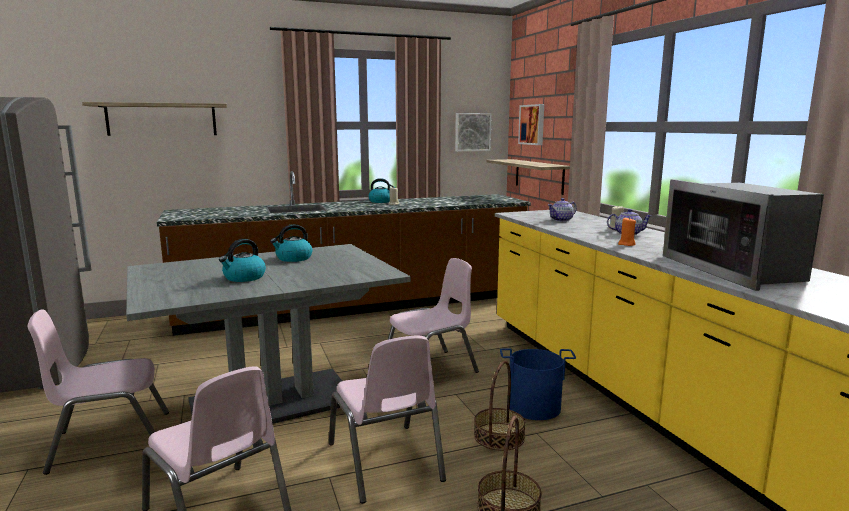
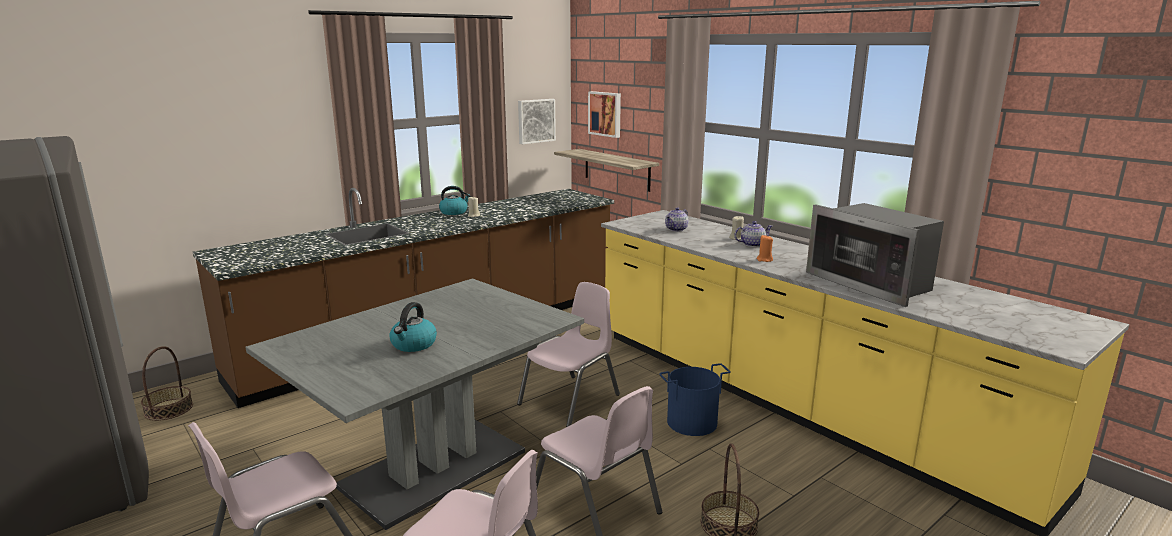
camera: 20 degrees left, 5 degrees up
shelf [82,102,227,136] -> none
kettle [270,224,312,262] -> none
basket [474,361,526,451] -> basket moved to [141,346,193,421]

